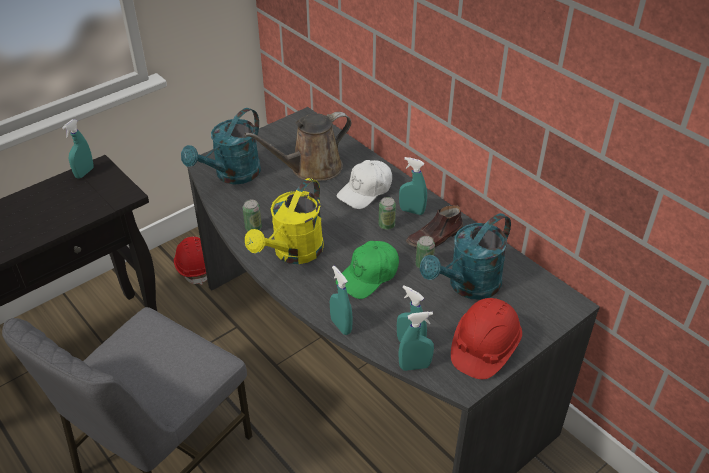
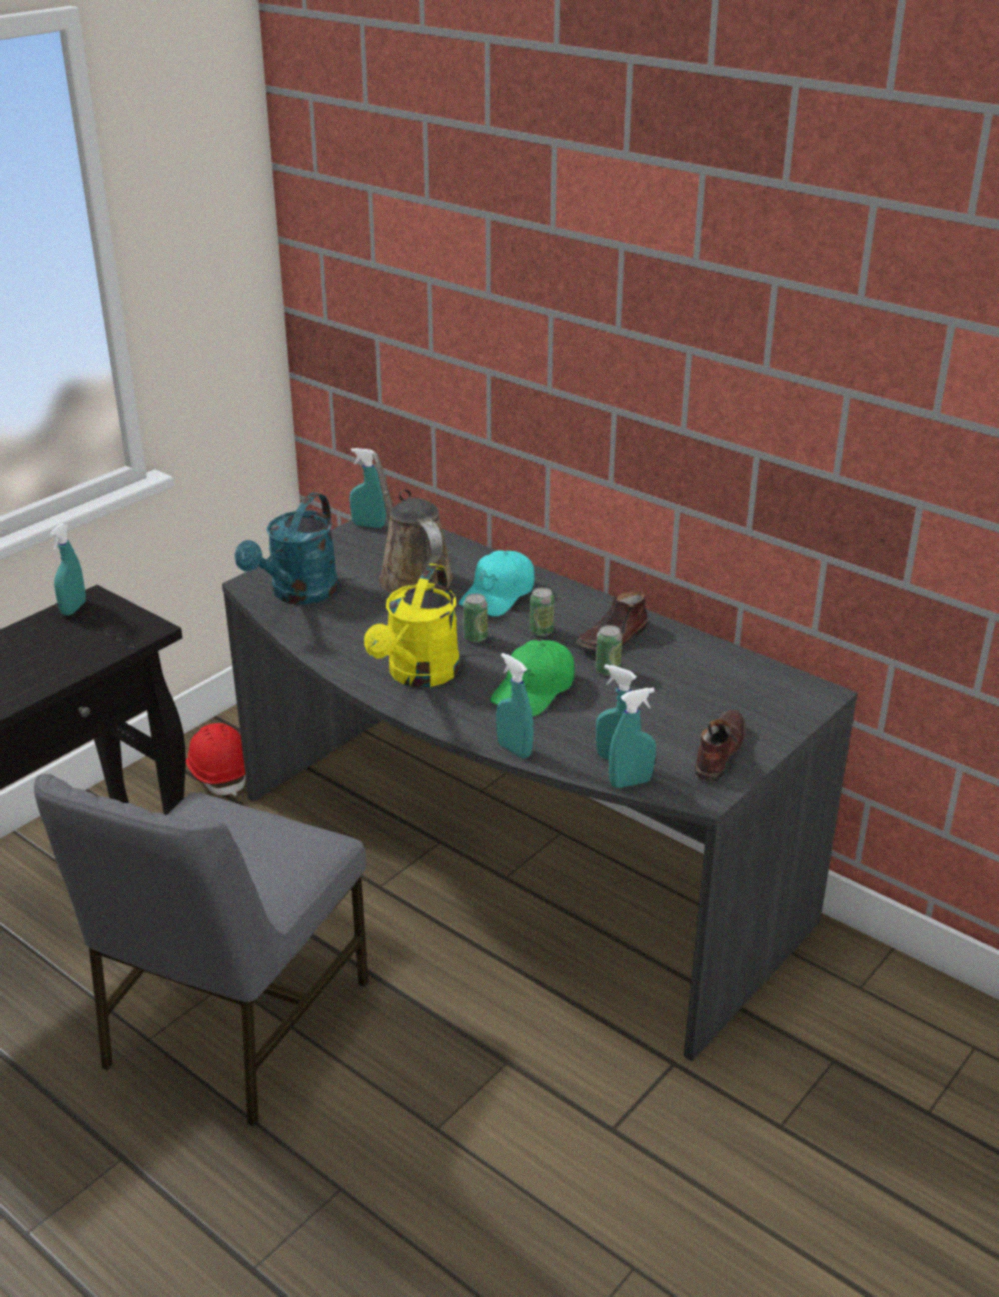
camera: 10 degrees left, 10 degrees down
can [243,200,262,231] -> can moved to [463,593,488,643]
brown watering can [244,112,351,181] -> brown watering can turned 105 degrees clockwise [372,452,453,594]
white cap [336,160,392,209] -> turquoise cap [459,550,535,616]
turquoise spray bottle [399,157,427,215] -> turquoise spray bottle moved to [350,448,386,528]
turquoise watering can [420,213,511,300] -> none
red hard hat [451,298,522,379] -> brown shoe [695,710,746,782]

